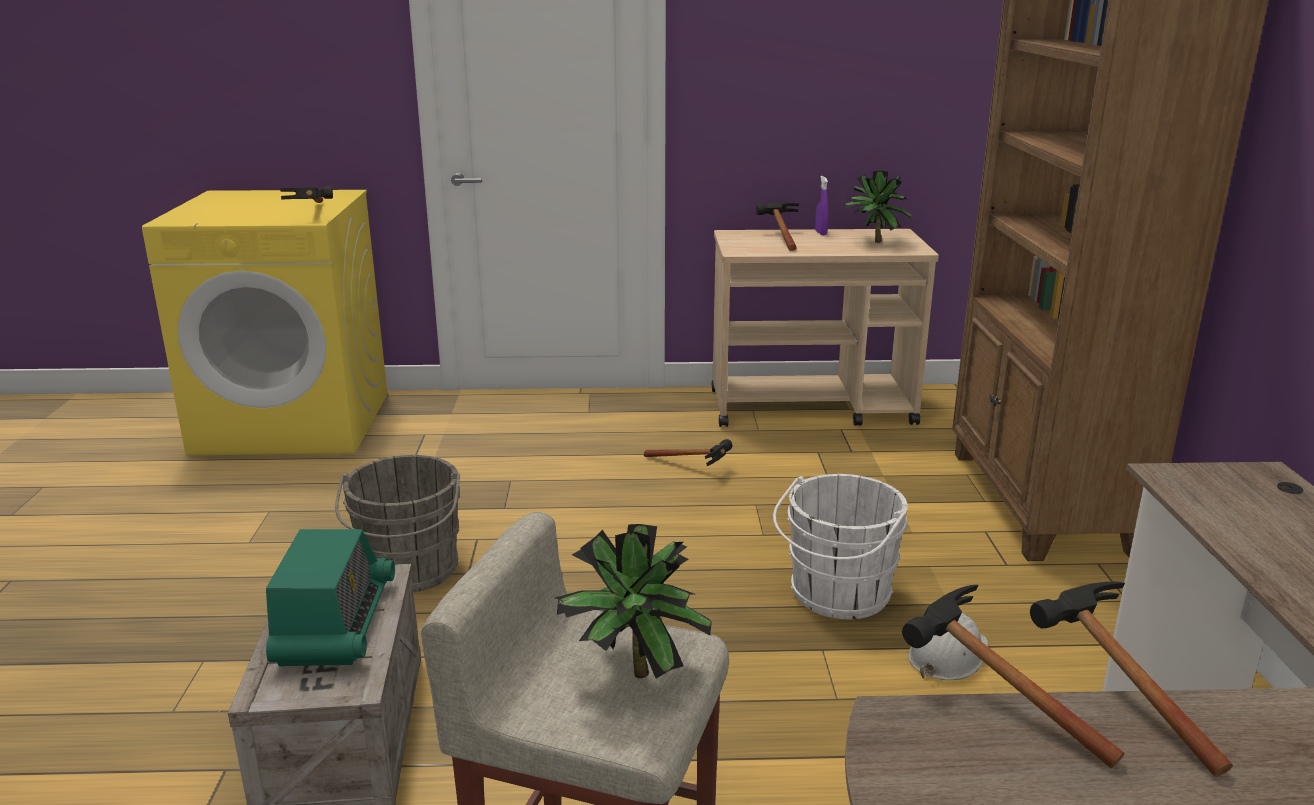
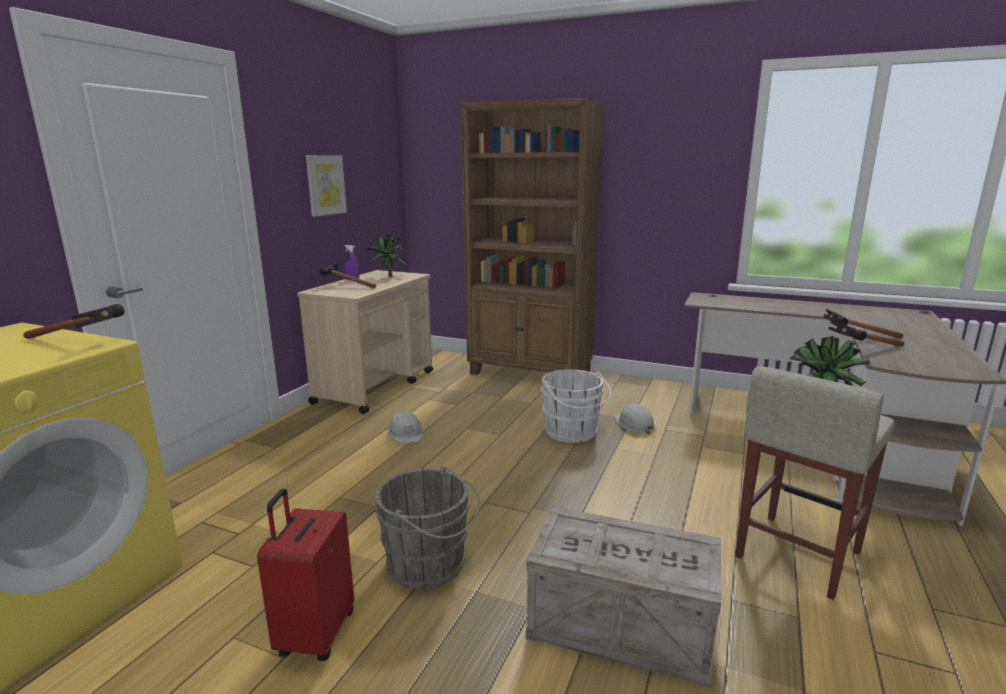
camera: 65 degrees left, 5 degrees down
radio [266,529,395,666] -> none
hammer [644,439,732,466] -> white hard hat [388,411,423,444]
none -> red suitcase [257,489,354,661]
none -> picture [306,155,347,217]

